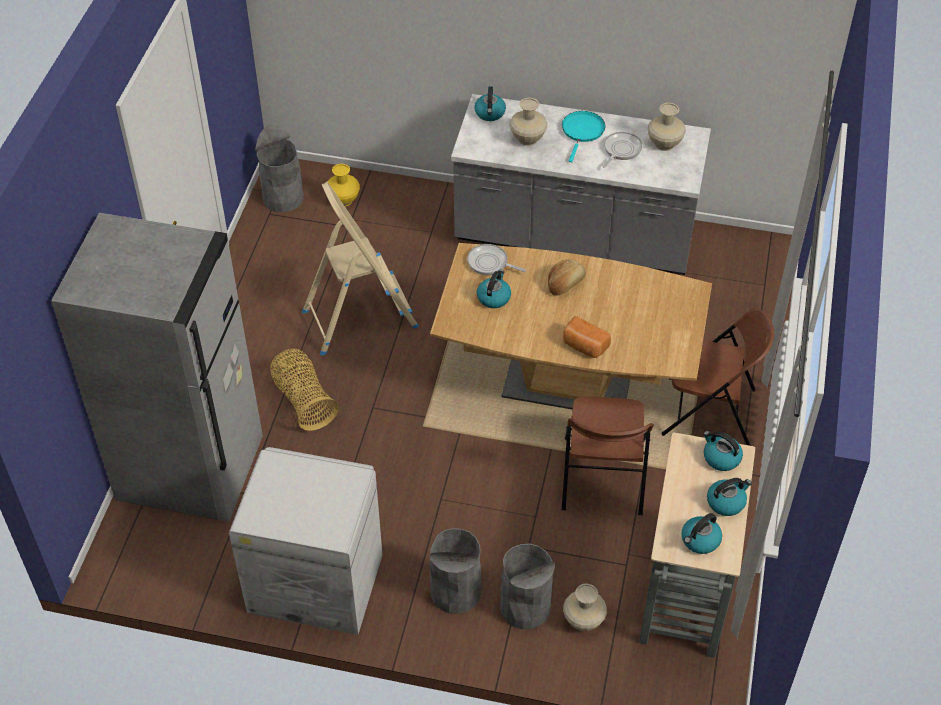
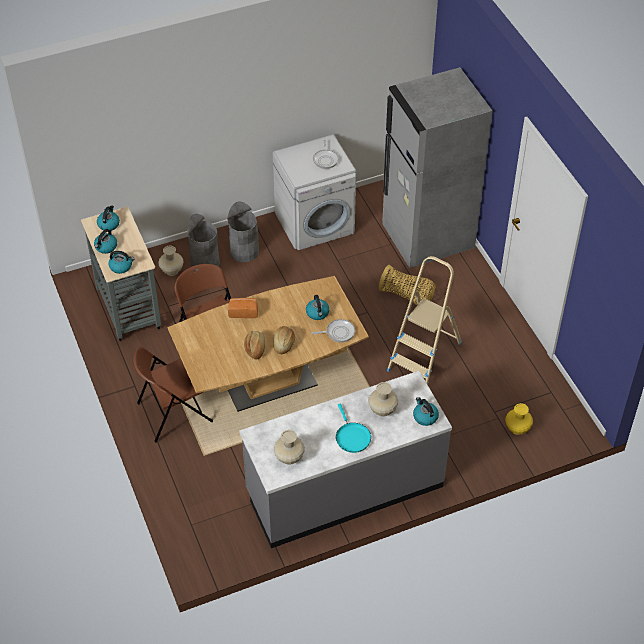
camera: 145 degrees right, 0 degrees up
grey trash can [255,125,304,212] -> none
frying pan [602,132,642,168] -> frying pan moved to [313,140,339,169]
none -> bread [244,331,265,360]

